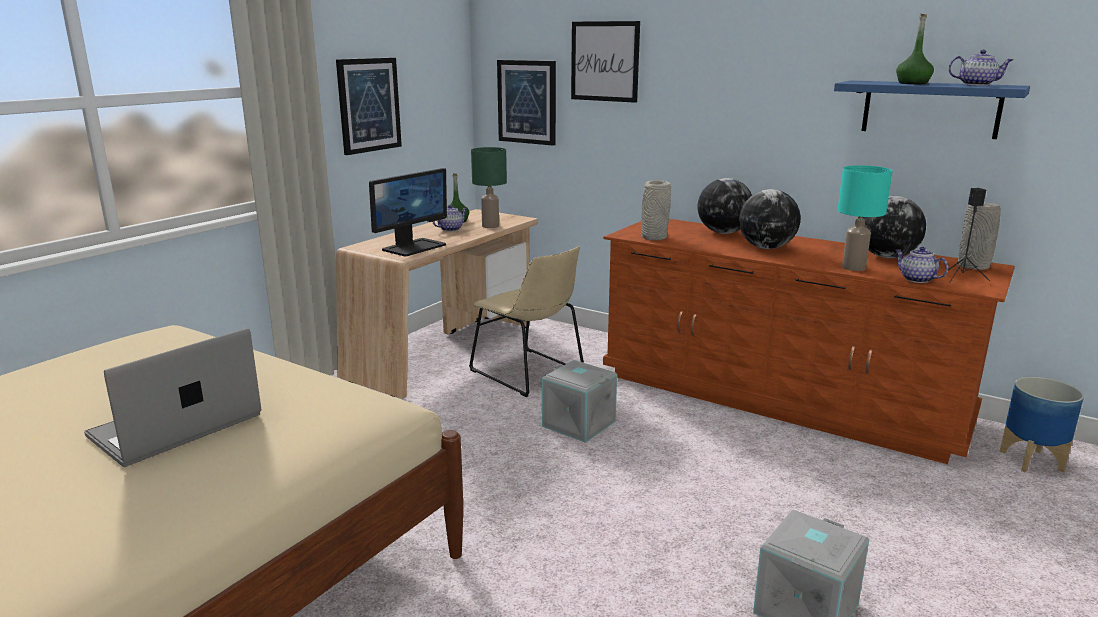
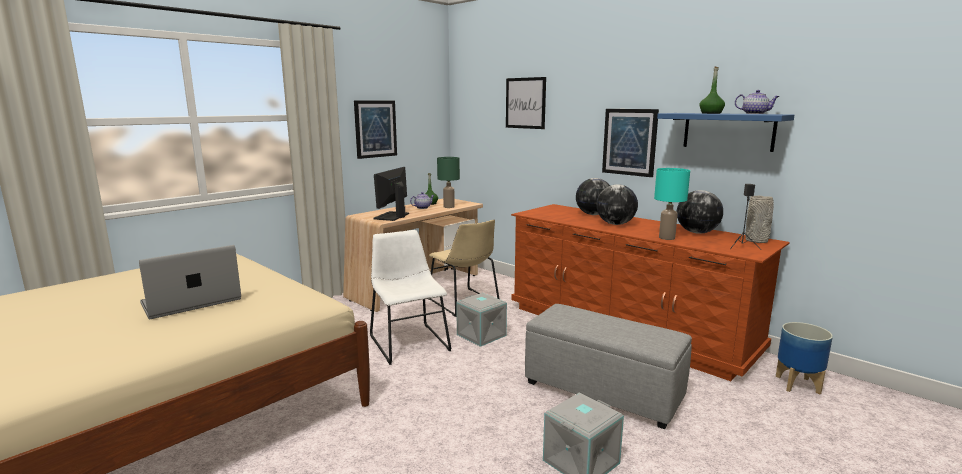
camera: 10 degrees right, 5 degrees down
monitor [369,168,447,256] -> monitor turned 150 degrees clockwise [373,167,409,221]
picture [497,60,556,146] -> picture moved to [602,109,659,177]
grey vase [641,180,671,240] -> none
teapot [895,247,949,283] -> none
none -> white chair [370,230,452,365]
none -> grey ottoman [525,304,692,429]

